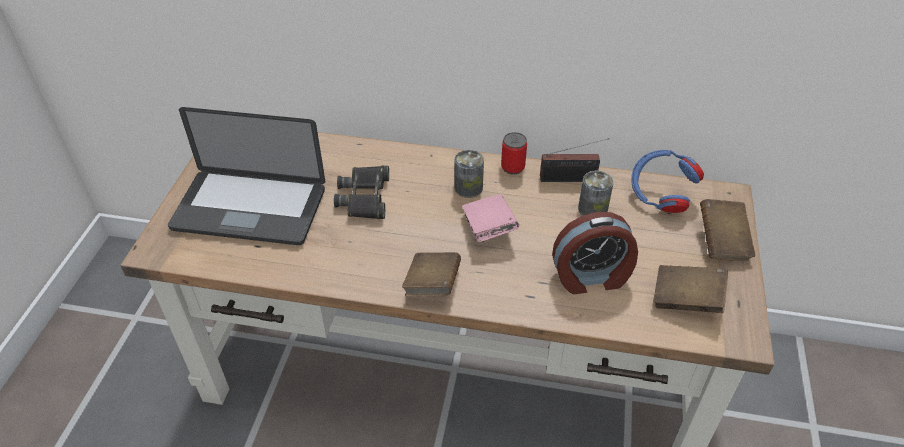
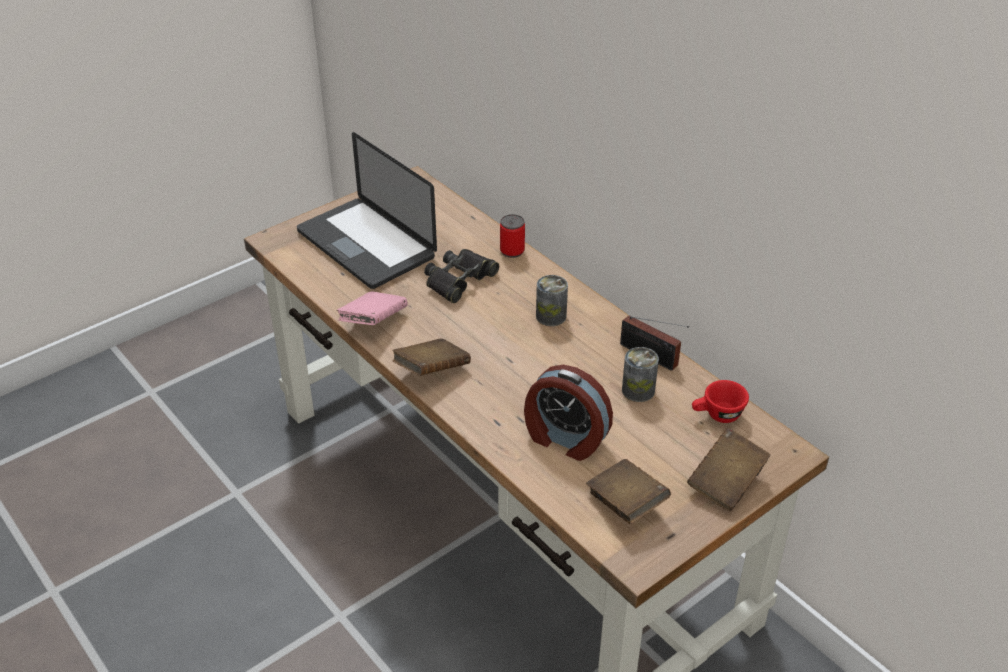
camera: 40 degrees right, 5 degrees down
pink book [462,194,519,242] -> pink book moved to [337,291,408,325]
can [501,132,527,174] -> can moved to [500,214,525,258]
blue headphones [631,150,704,213] -> red cup [692,380,749,423]

